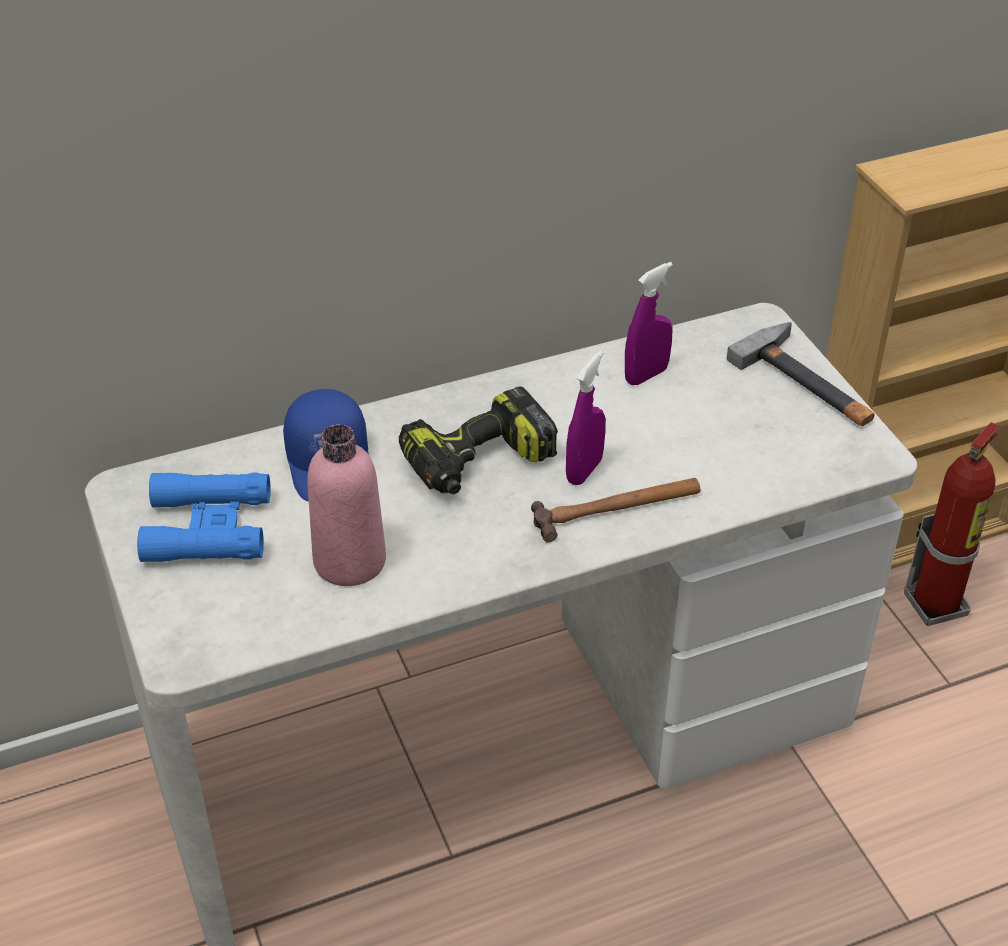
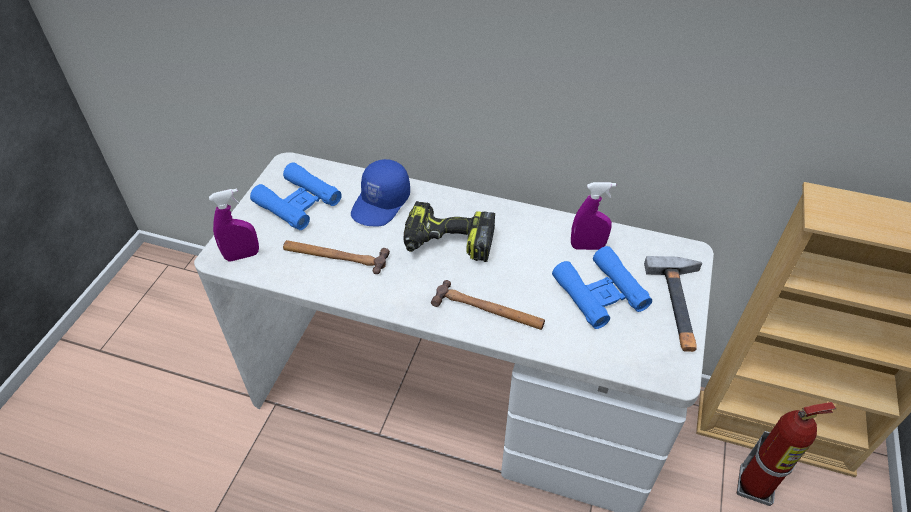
camera: 40 degrees right, 5 degrees up
pink bottle [307,424,386,586] -> hammer [283,240,390,274]
purple spray bottle [566,351,606,485] -> purple spray bottle moved to [209,188,259,261]
none -> blue binoculars [552,246,652,329]

